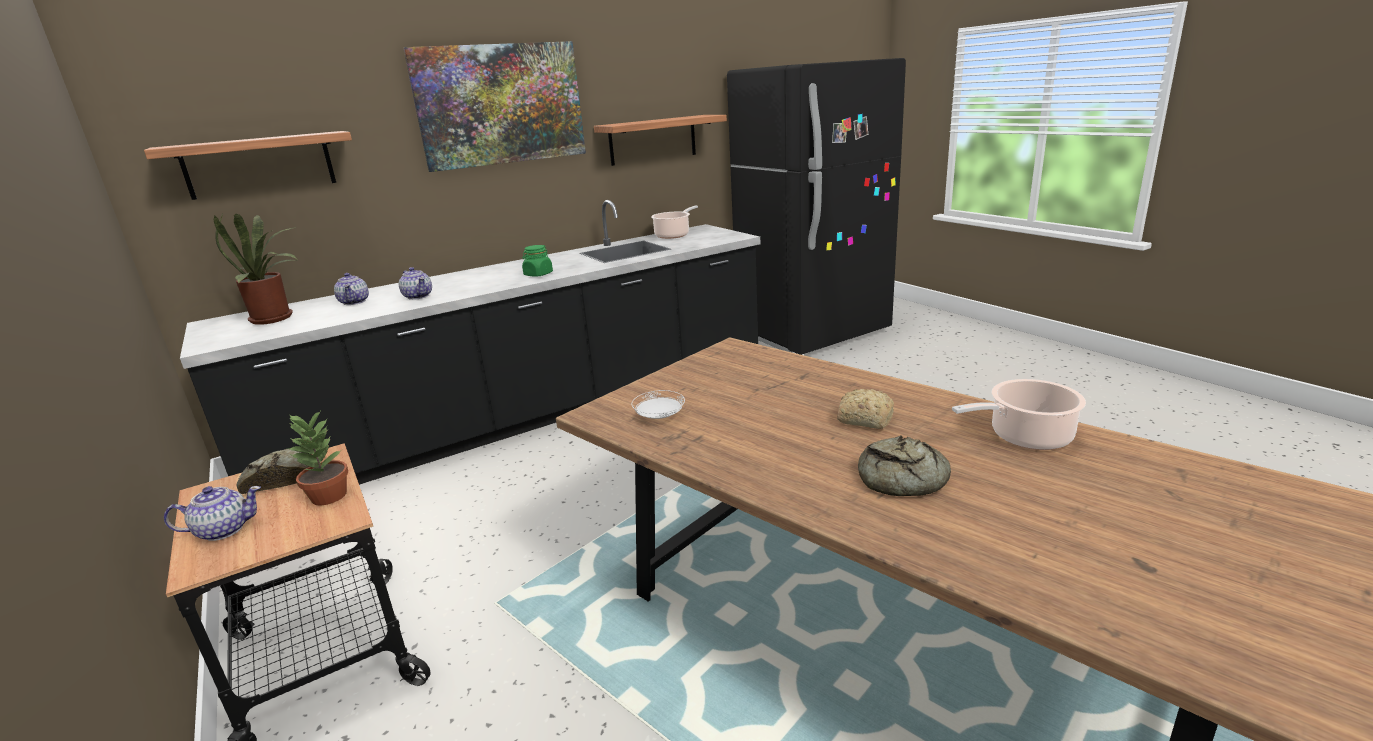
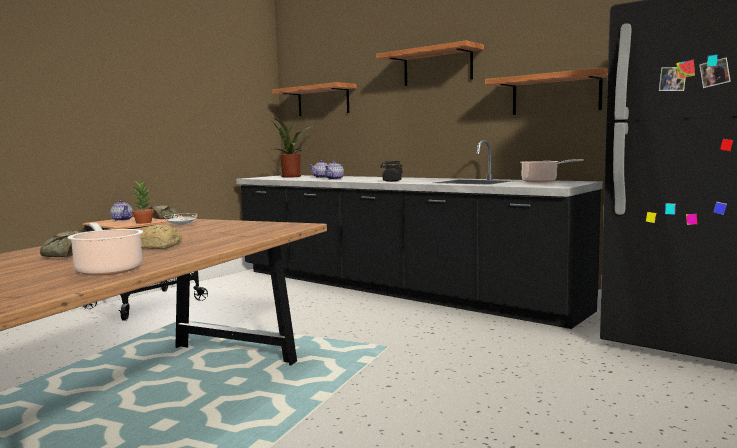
camera: 70 degrees right, 15 degrees down
picture [403,41,586,172] -> shelf [377,40,484,86]
green jar [522,245,553,277] -> black jar [380,161,403,182]

